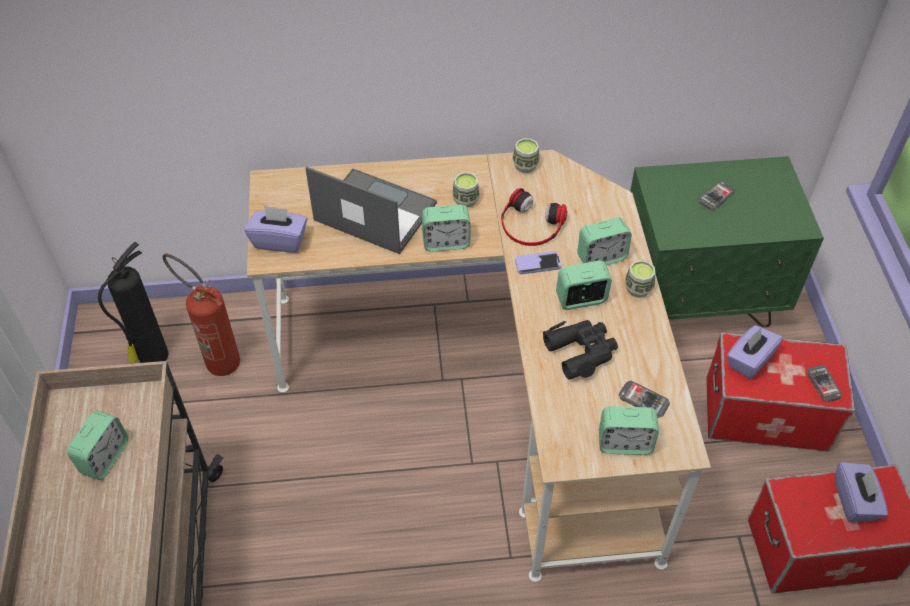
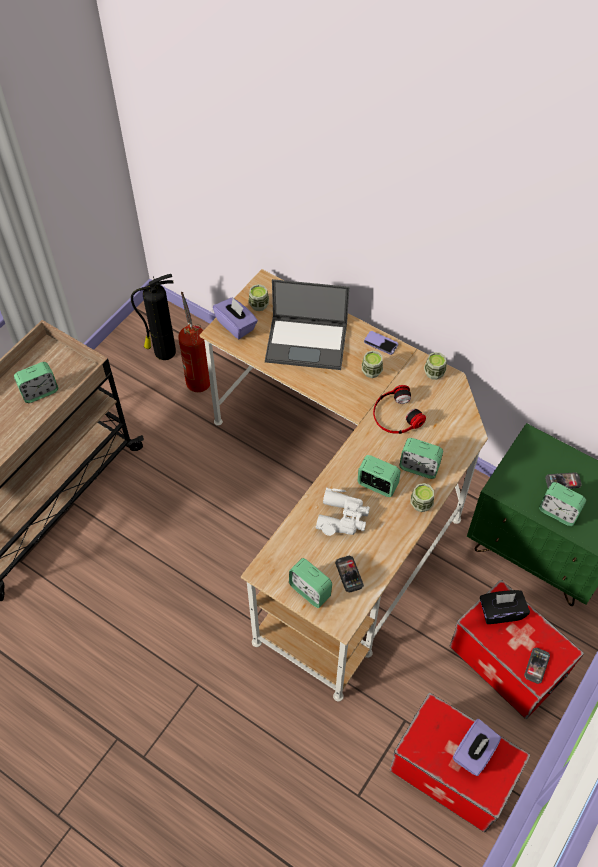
camera: 40 degrees right, 5 degrees up
laptop [305,166,437,254] -> laptop turned 120 degrees clockwise [265,279,349,370]
alarm clock [422,204,471,252] -> alarm clock moved to [539,482,586,526]
phone [515,251,561,274] -> phone moved to [364,331,398,355]
black binoculars [543,320,618,380] -> white binoculars [315,488,370,536]
purple tissue box [727,325,783,379] -> black tissue box [480,590,530,624]
none -> cup [248,284,269,311]

